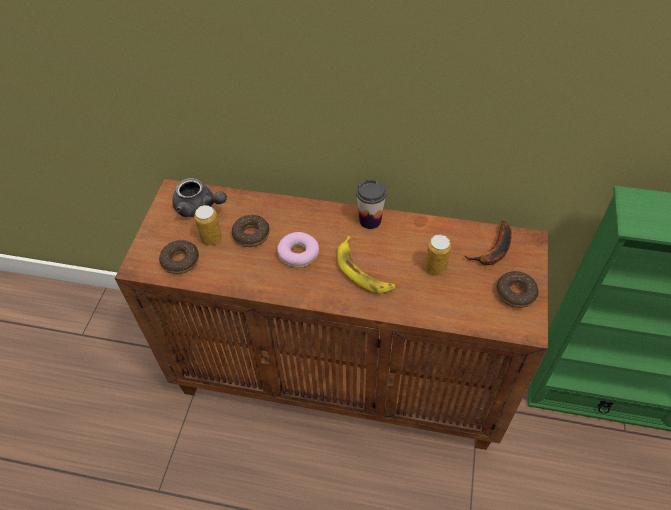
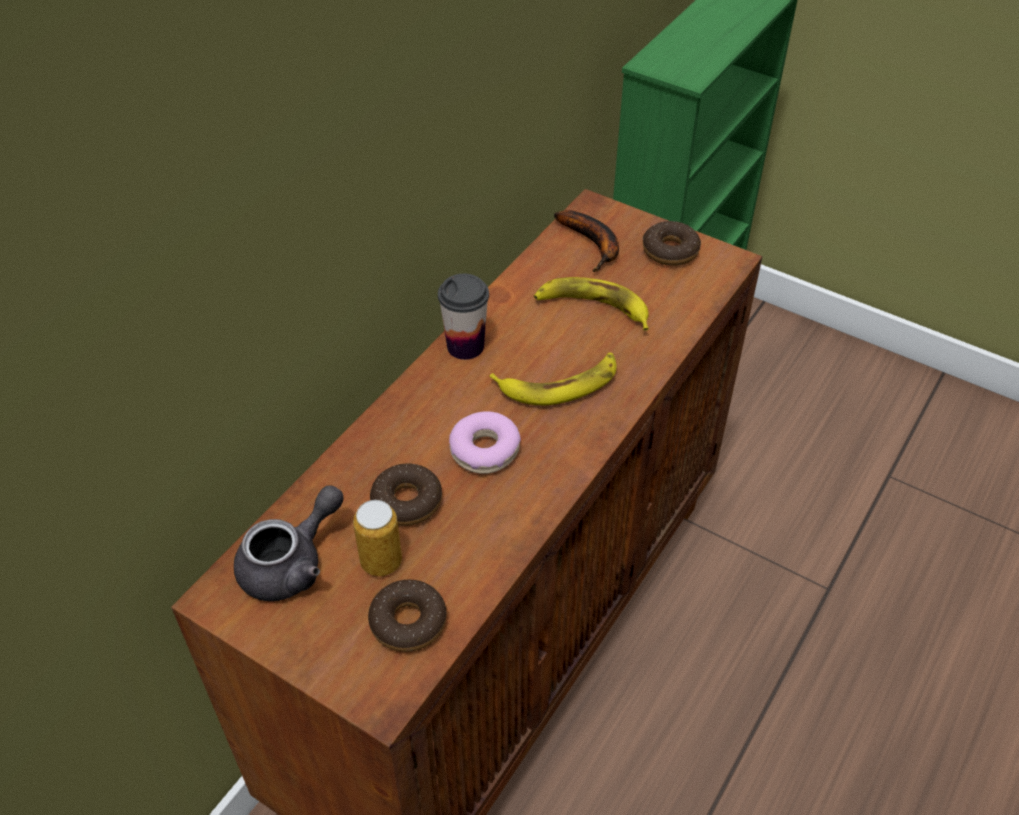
camera: 70 degrees left, 5 degrees down
can [425,235,452,276] -> banana [534,277,649,331]

